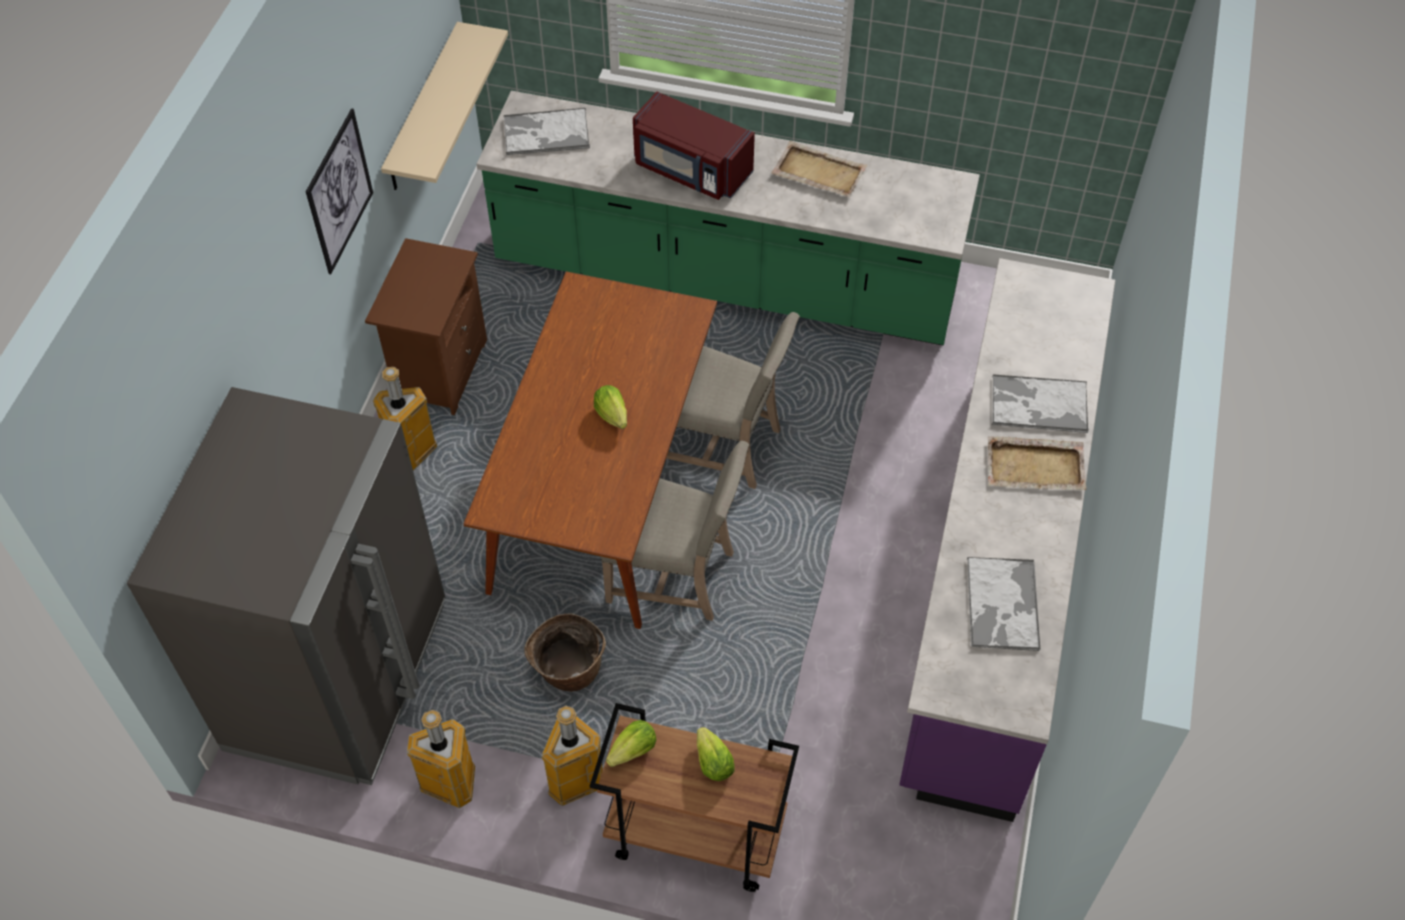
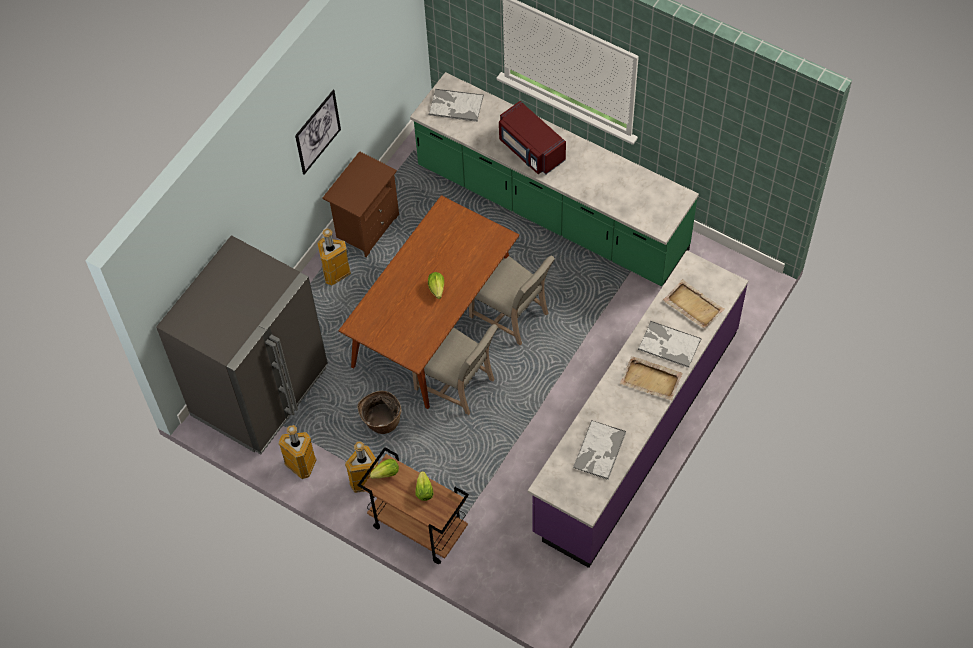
camera: 20 degrees right, 5 degrees up
beige shelf [381,22,508,190] -> none
beige tray [771,141,868,197] -> beige tray moved to [663,279,725,329]

